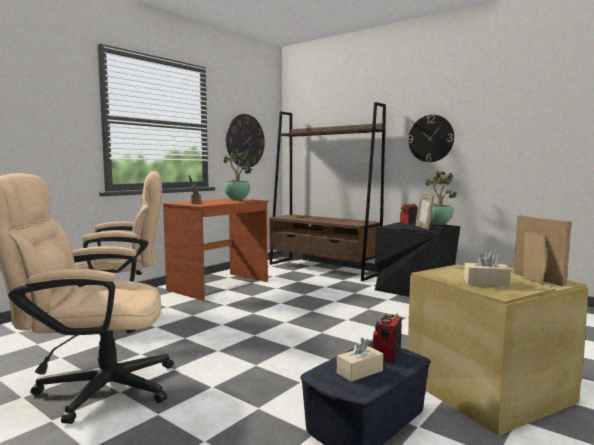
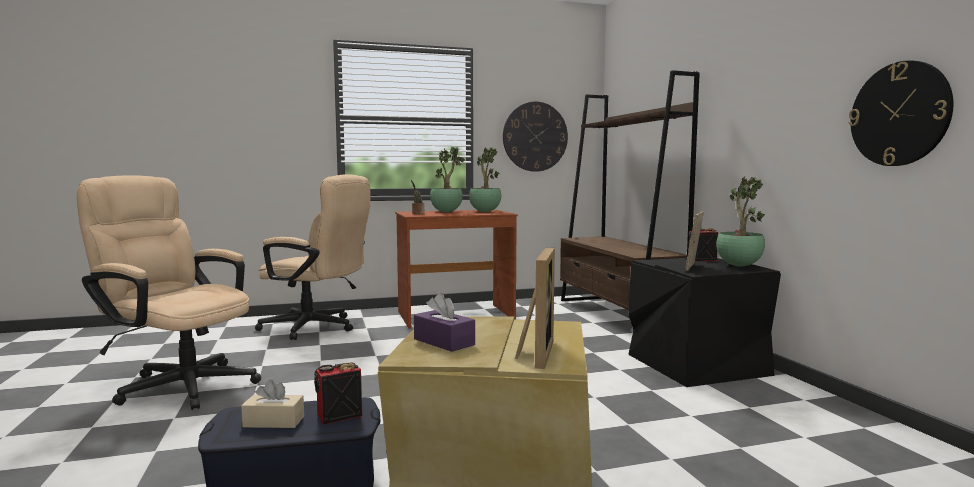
camera: 35 degrees right, 0 degrees up
wall clock [408,115,454,162] -> wall clock moved to [849,60,954,166]
beige tissue box [464,250,511,286] -> purple tissue box [414,293,475,352]
none -> potted plant [430,147,465,212]

